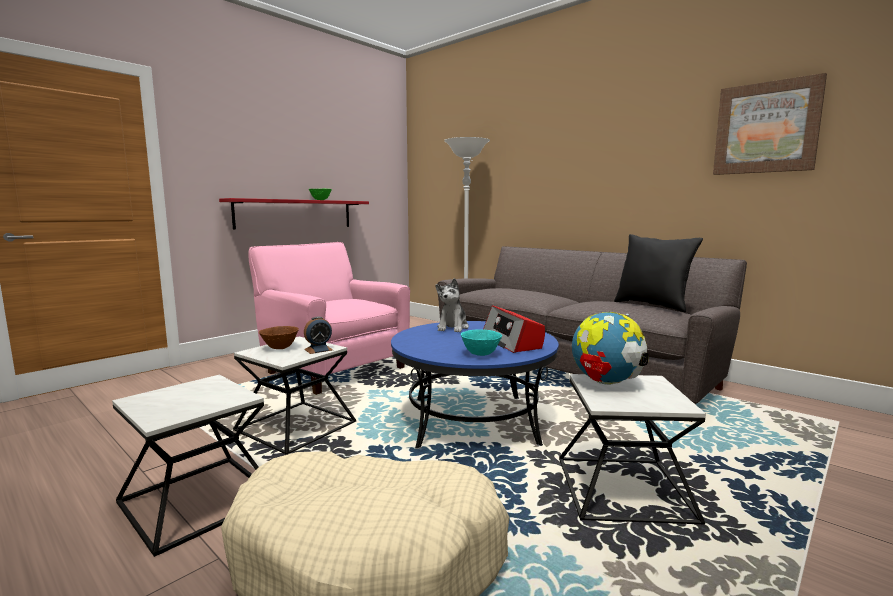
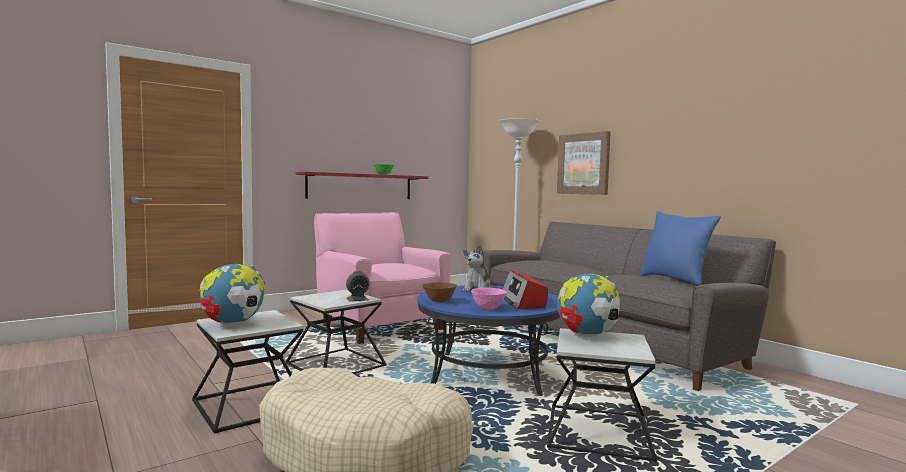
camera: 10 degrees right, 5 degrees down
brown bowl [259,326,299,349] -> brown bowl moved to [422,282,457,303]
turquoise bowl [461,330,502,356] -> pink bowl [471,288,507,309]
black pillow [614,234,703,312] -> blue pillow [640,211,721,286]
picture [713,73,827,175] -> picture moved to [557,131,611,195]
none -> globe [199,264,266,325]

